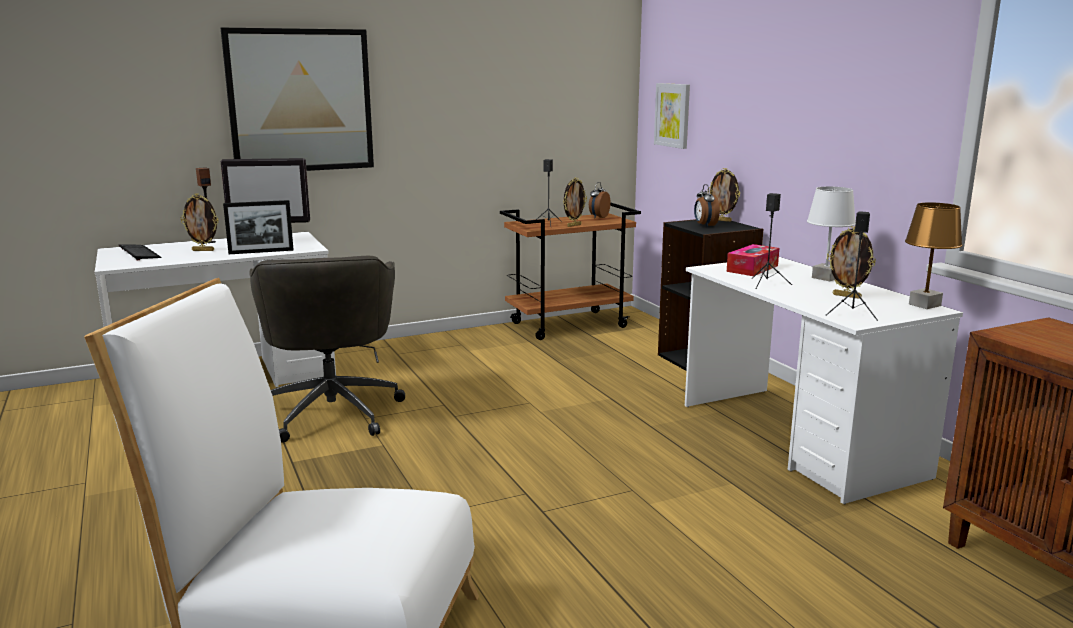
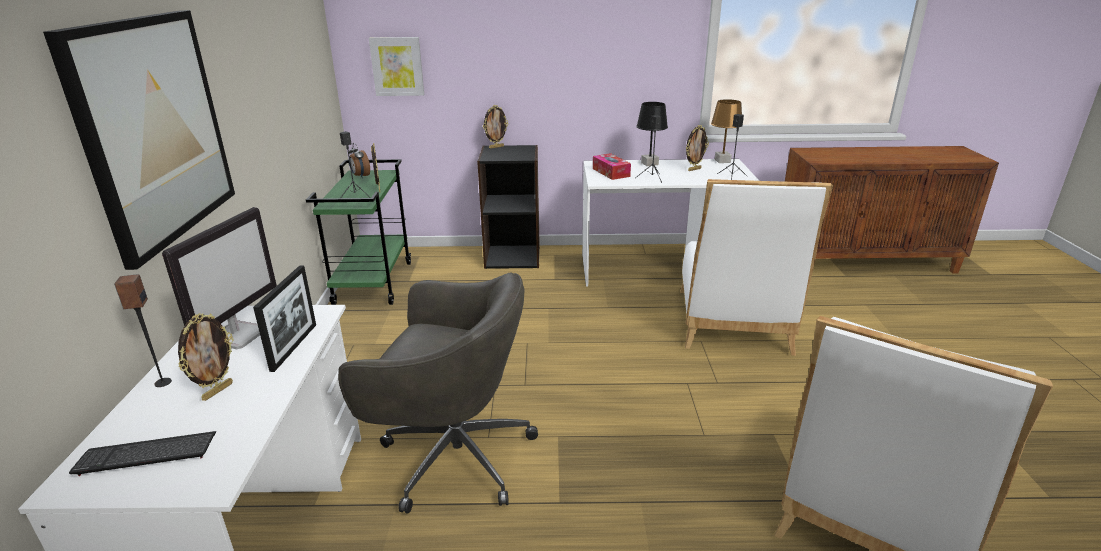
camera: 65 degrees left, 10 degrees up
brown cart [500,203,641,340] -> green cart [306,159,411,305]
alarm clock [694,184,720,227] -> none
white table lamp [807,186,856,281] -> black table lamp [636,102,668,166]
none -> white chair [680,179,833,356]

